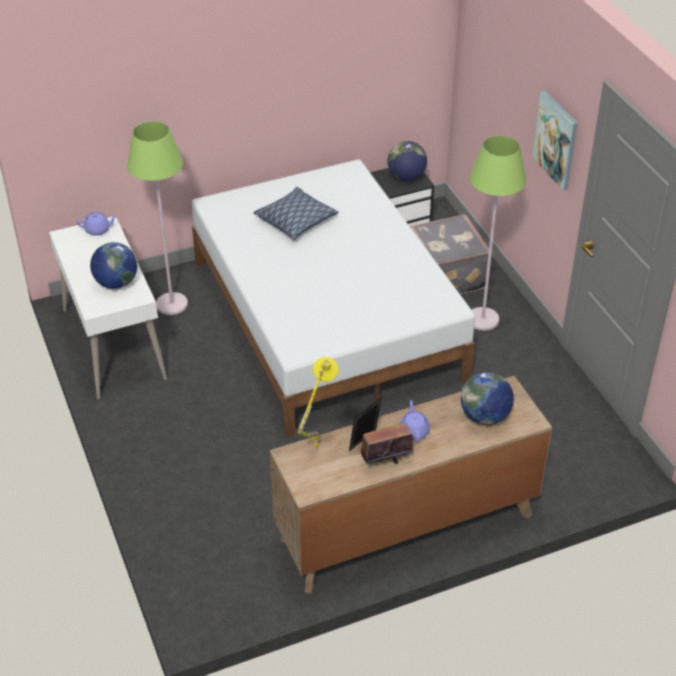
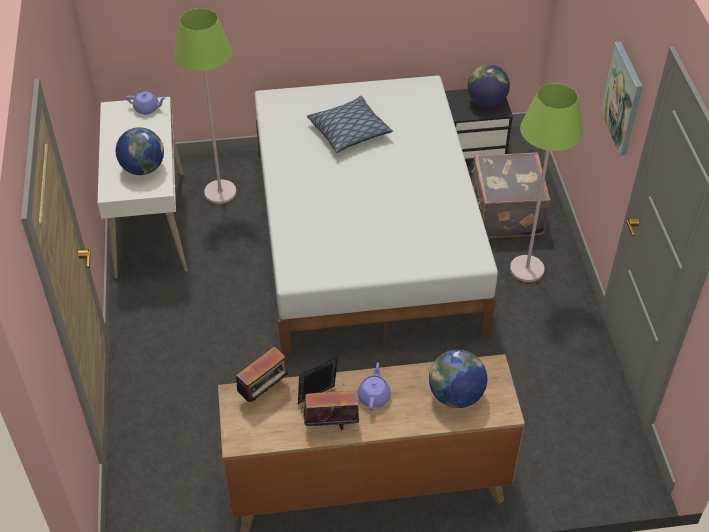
camera: 15 degrees right, 5 degrees up
yellow table lamp [298,357,339,448] -> radio [236,346,292,402]

